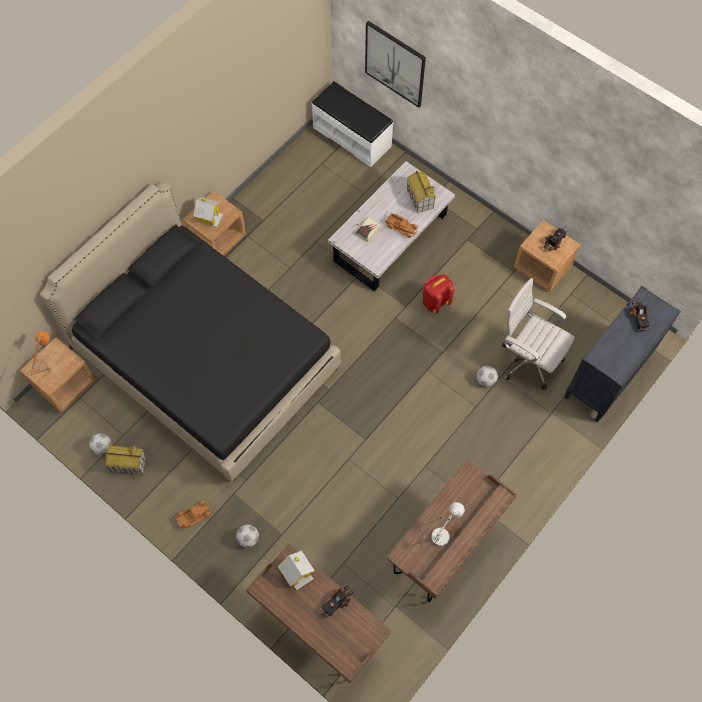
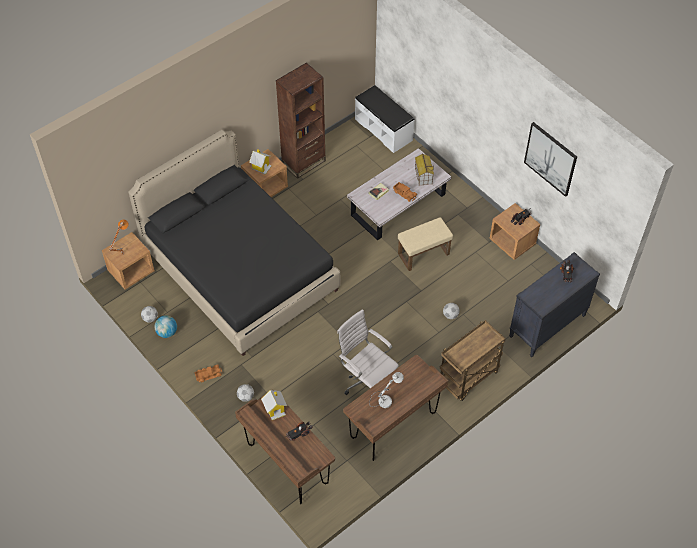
camera: 10 degrees right, 10 degrees down
toy house [106,445,147,475] -> globe [154,315,177,338]
picture [365,21,426,108] -> picture moved to [524,122,577,197]
red backpack [422,274,455,314] -> beige ottoman [398,217,453,271]
white office chair [502,278,575,390] -> white office chair moved to [337,309,399,395]
none -> brown bookcase [276,63,326,179]
none -> brown cart [440,320,506,401]

